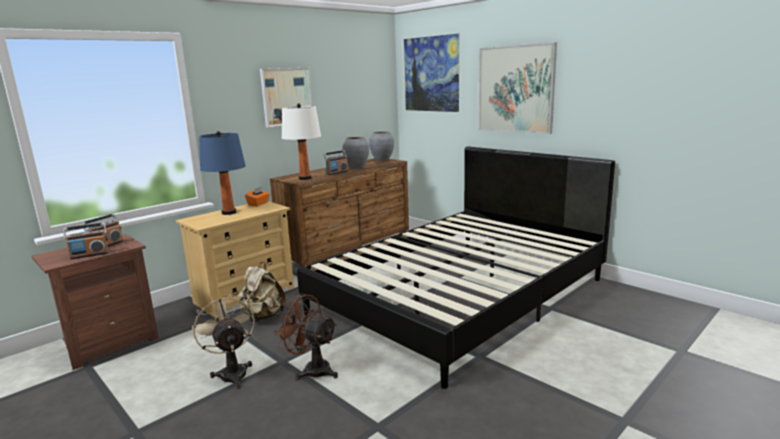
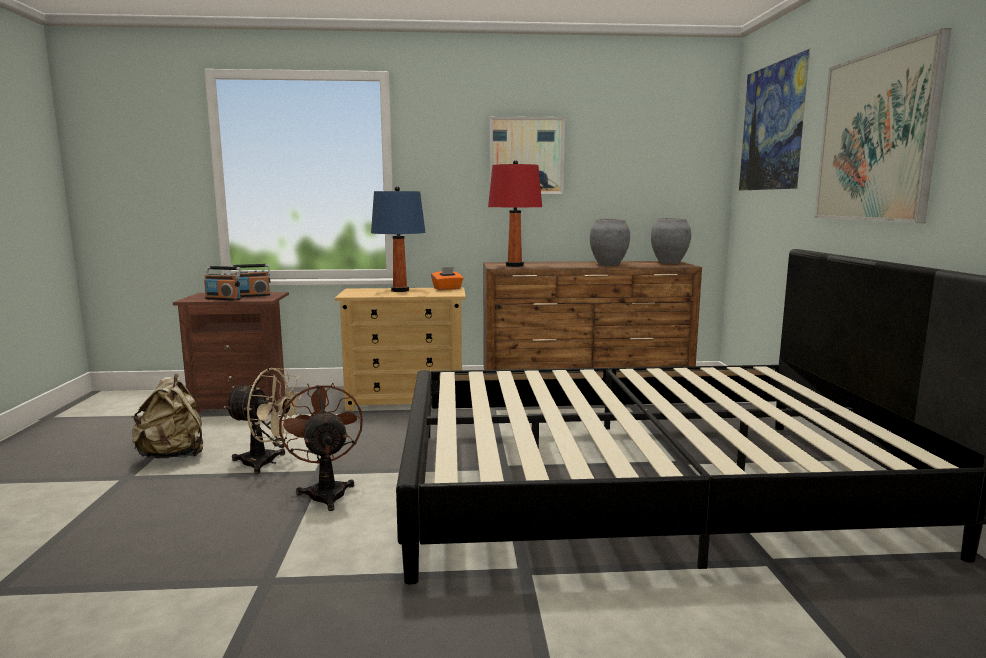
camera: 40 degrees right, 5 degrees down
beige fan [192,294,255,389] -> beige fan turned 90 degrees clockwise [224,368,302,474]
beige backpack [238,262,286,322] -> beige backpack moved to [131,373,203,459]
white table lamp [282,103,321,180] -> red table lamp [488,160,542,267]
radio [323,150,348,175] -> none

